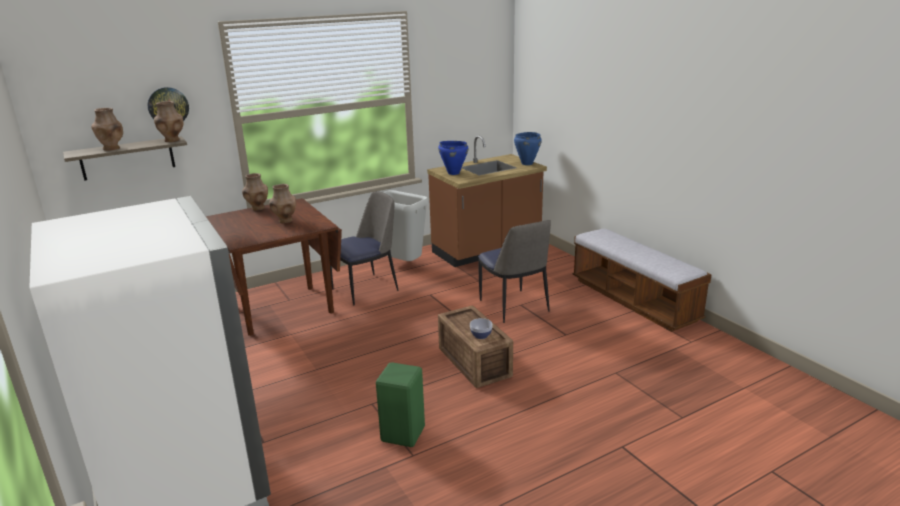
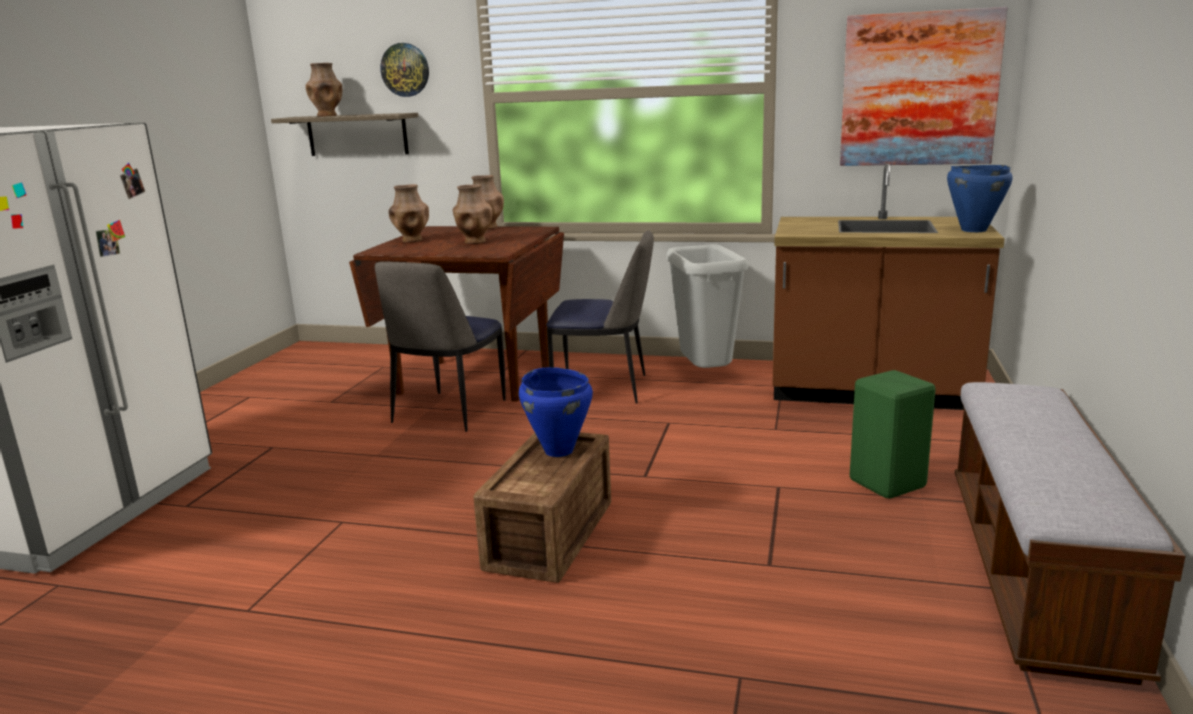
camera: 45 degrees right, 5 degrees down
brown vase [154,101,183,142] -> brown vase moved to [388,184,429,243]
green stool [376,362,425,447] -> green stool moved to [850,370,936,498]
blue cooking pot [438,141,468,175] -> blue cooking pot moved to [519,367,593,457]
bowl [470,318,493,339] -> none
chair [478,220,551,323] -> chair moved to [375,261,506,432]
none -> picture [840,7,1008,166]

